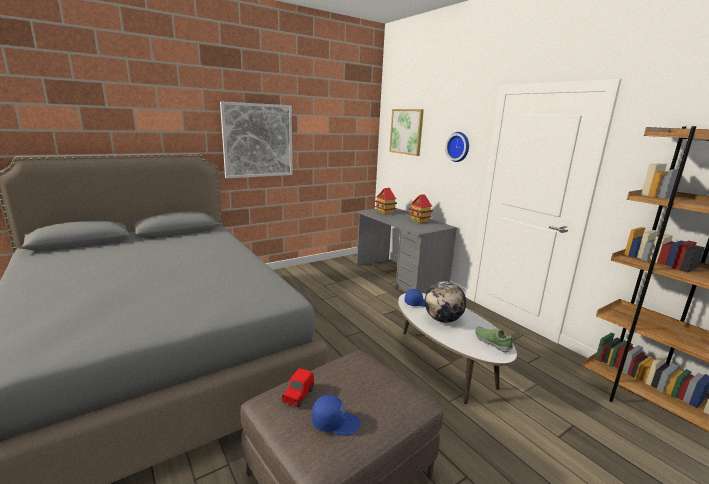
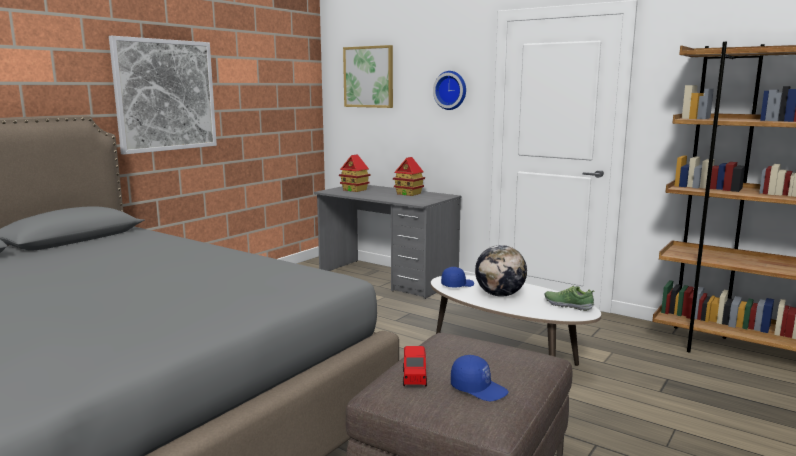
camera: 20 degrees left, 5 degrees down
blue cap [312,395,361,436] -> blue cap turned 45 degrees clockwise [451,355,509,401]

